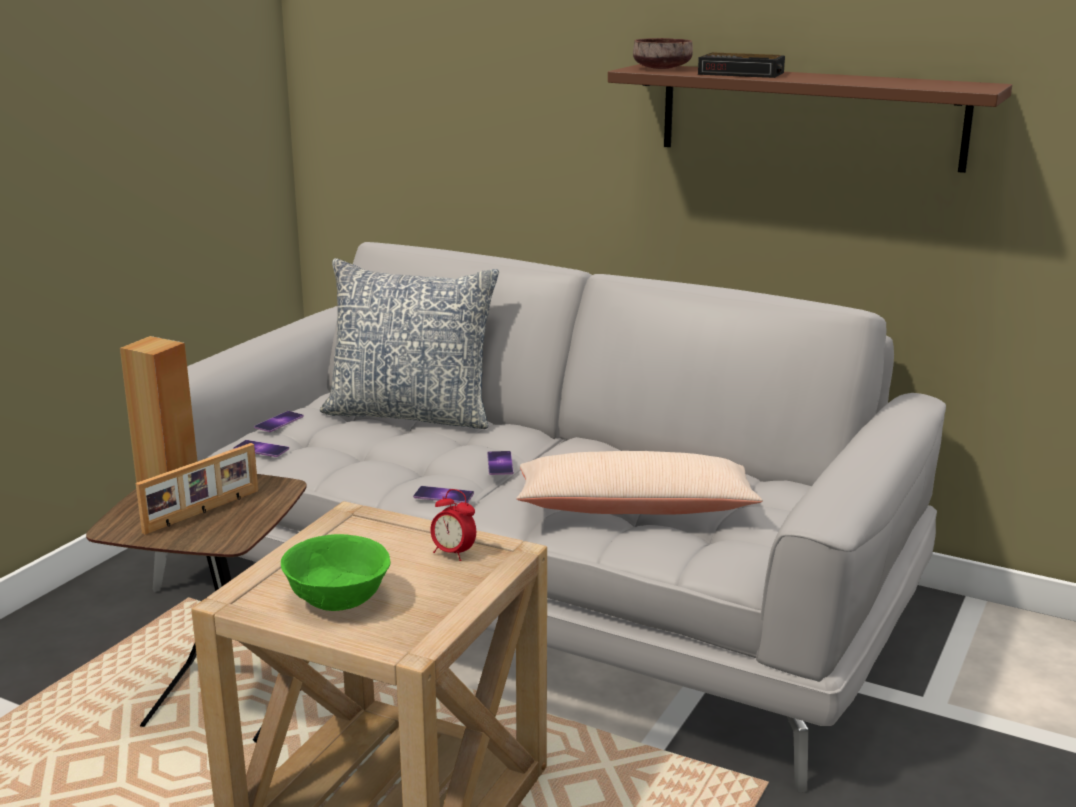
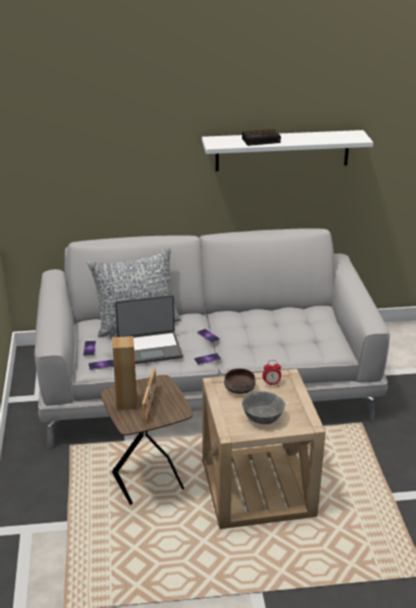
camera: 35 degrees left, 10 degrees up
green bowl [281,534,391,611] -> grey bowl [242,391,285,424]
beige pillow [517,451,763,515] -> none
brown shelf [608,64,1012,173] -> white shelf [202,130,373,171]
brown bowl [633,38,693,69] -> brown bowl moved to [224,368,256,394]
none -> laptop [115,295,183,364]

